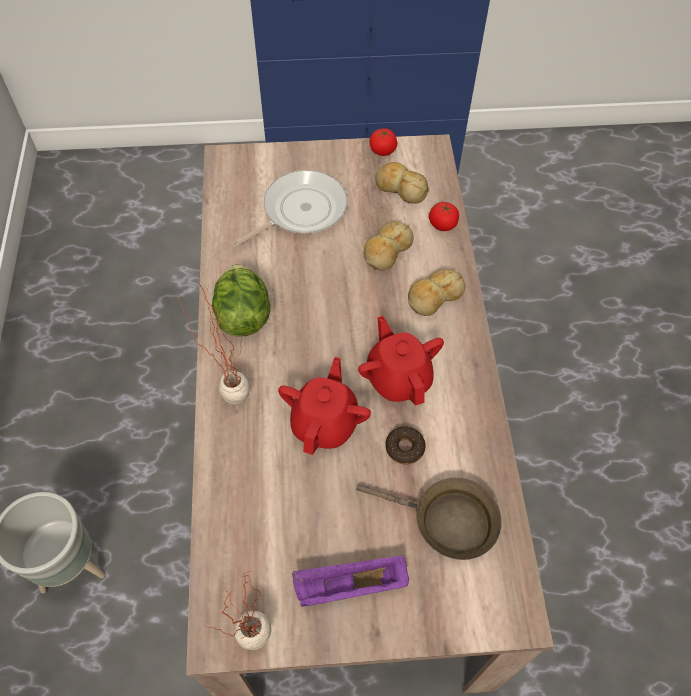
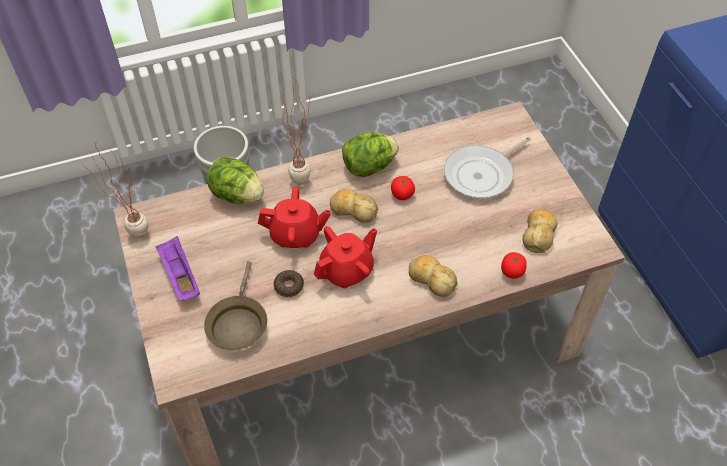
camera: 75 degrees right, 5 degrees down
frying pan [231,170,347,248] -> frying pan turned 105 degrees clockwise [444,137,531,198]
bread [363,221,414,271] -> bread moved to [330,189,378,223]
tomato [369,128,397,156] -> tomato moved to [391,176,415,200]
none -> lettuce [207,157,264,204]

